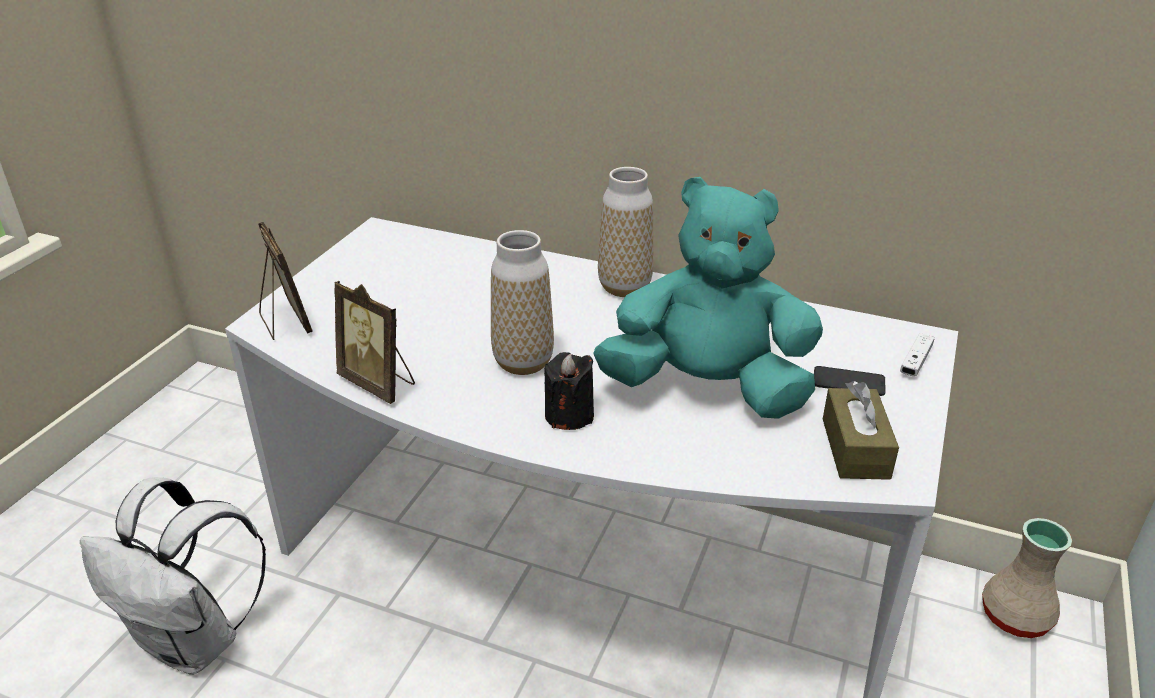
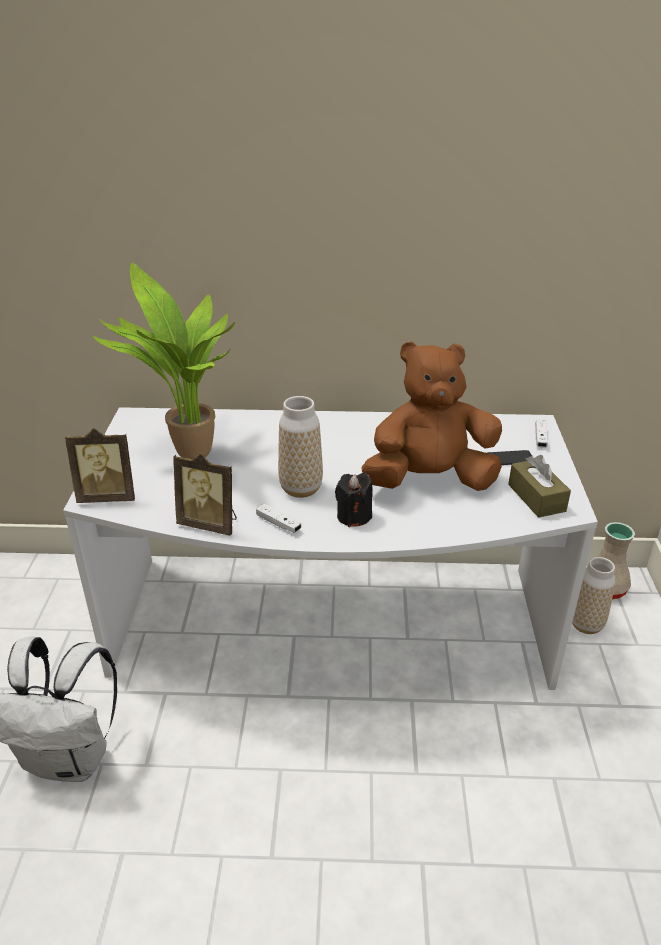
camera: 20 degrees left, 0 degrees up
picture frame [258,222,313,340] -> picture frame turned 135 degrees clockwise [65,428,135,503]
turquoise plush toy [593,177,823,419] -> brown plush toy [361,341,502,491]
vase [598,167,653,297] -> vase moved to [572,557,615,634]
none -> potted plant [93,262,235,459]
none -> white game controller [256,504,302,533]

